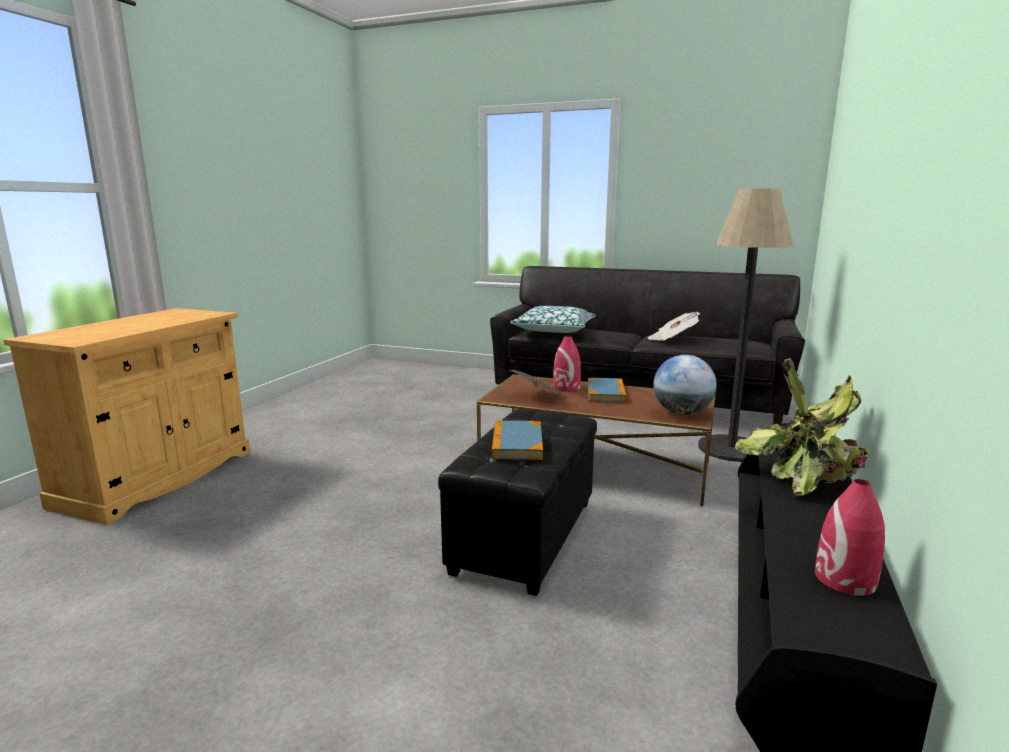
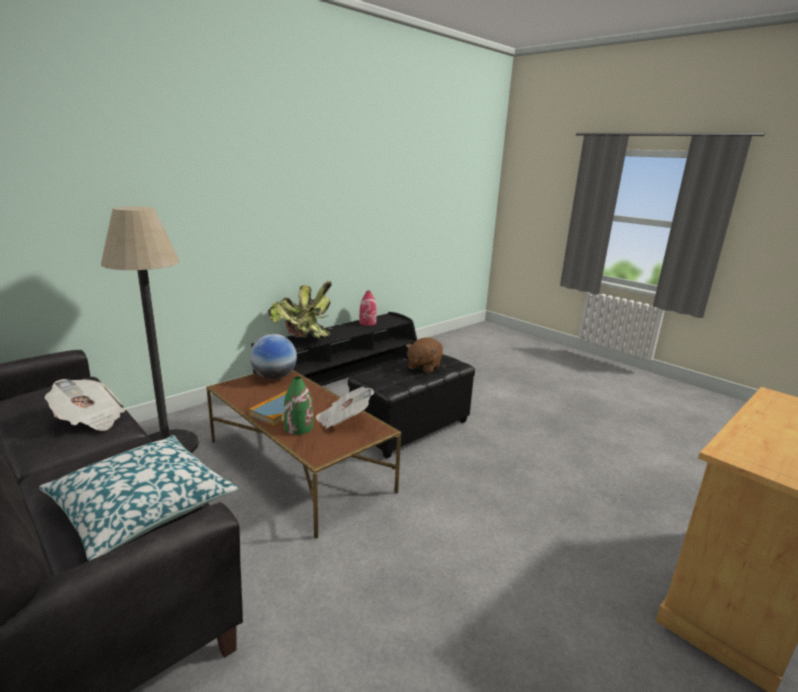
camera: 155 degrees left, 5 degrees up
book [491,421,543,460] -> brown plush toy [406,337,443,373]
red vase [553,336,581,391] -> green vase [284,376,313,435]

